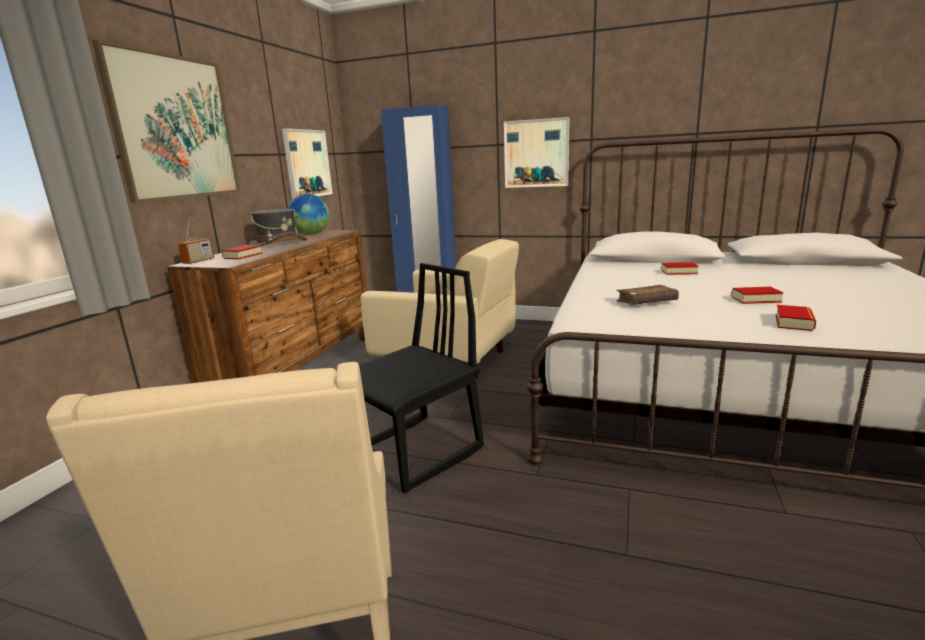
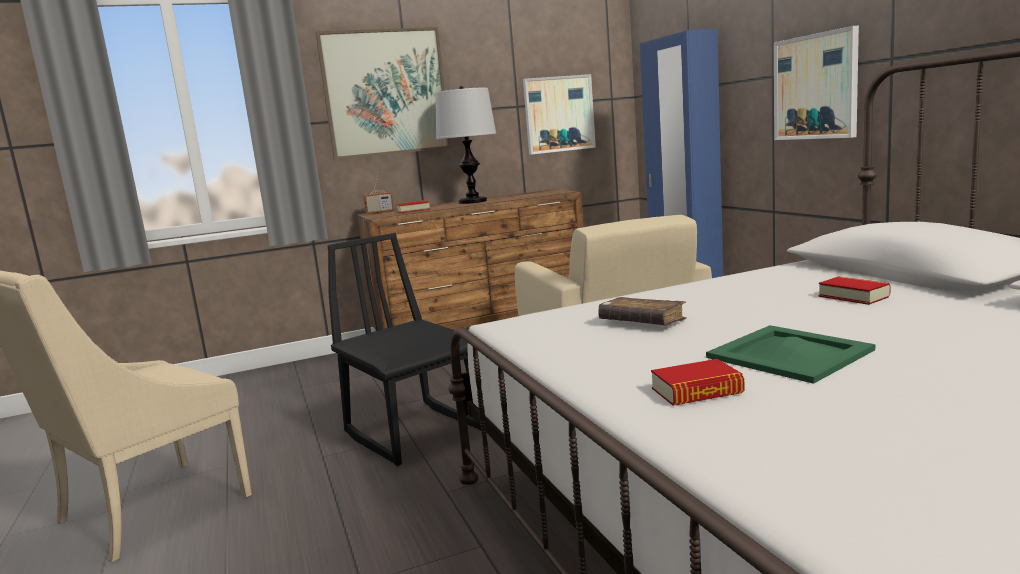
camera: 50 degrees right, 5 degrees down
grey hat [249,209,307,246] -> table lamp [435,86,496,204]
globe [288,194,329,235] -> none
black chair [359,263,484,493] -> black chair turned 135 degrees counterclockwise [328,233,481,466]
book [731,287,784,304] -> green tray [706,325,875,384]

